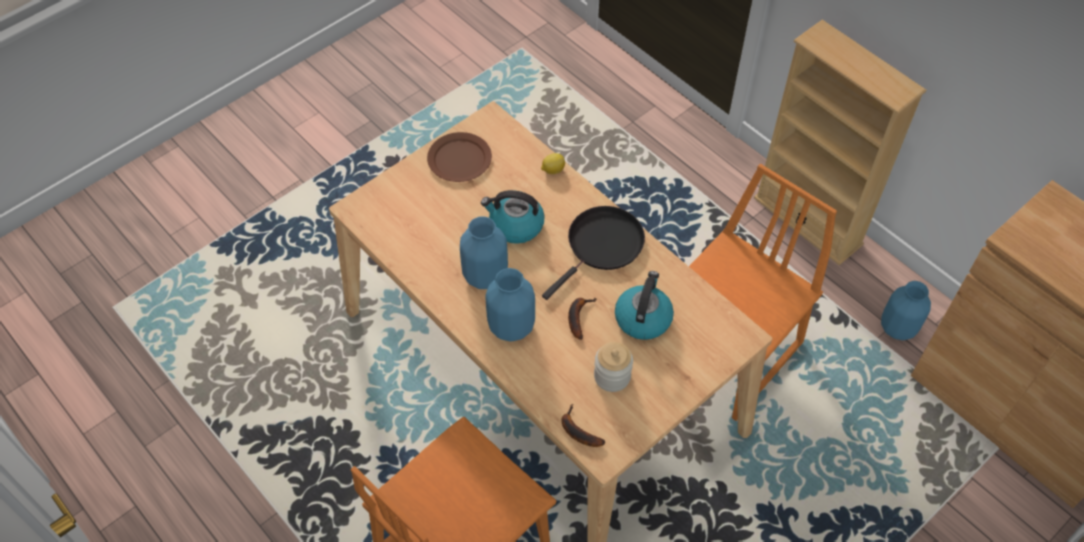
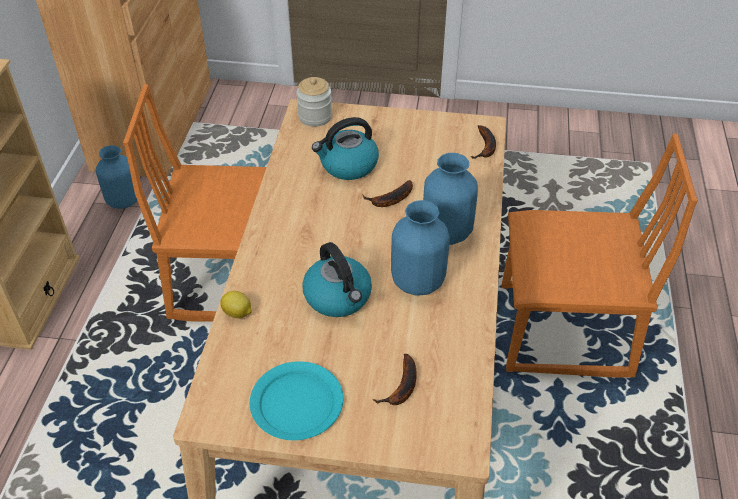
camera: 130 degrees left, 10 degrees down
brown plate [427,132,492,182] -> turquoise plate [250,361,343,440]
black frying pan [542,206,645,300] -> none
jar [594,342,633,392] -> jar moved to [296,77,332,127]
none -> banana [373,354,417,405]

